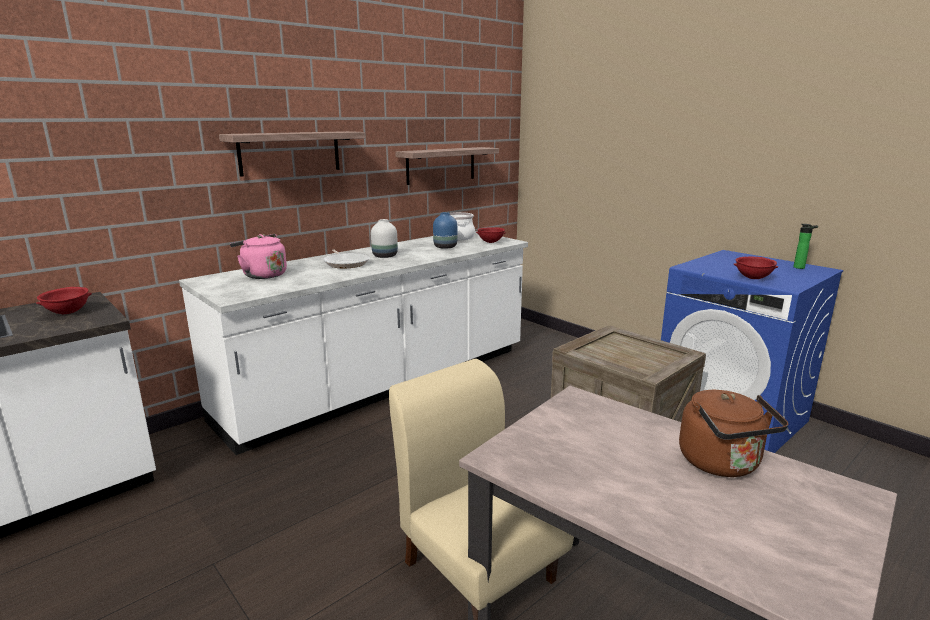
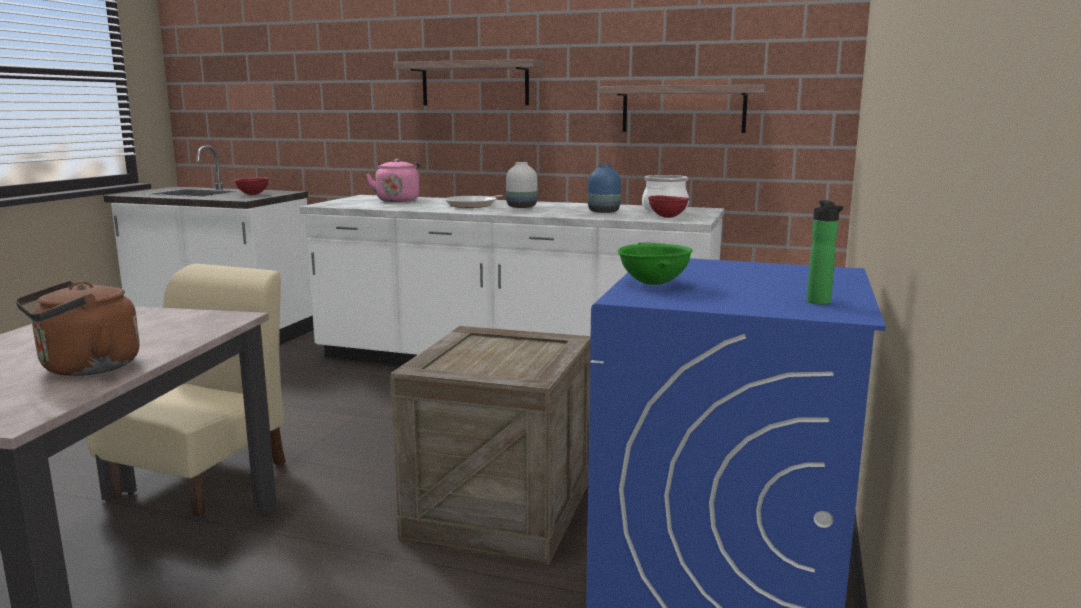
camera: 60 degrees right, 5 degrees down
red bowl [734,256,779,279] -> green bowl [618,243,693,285]

